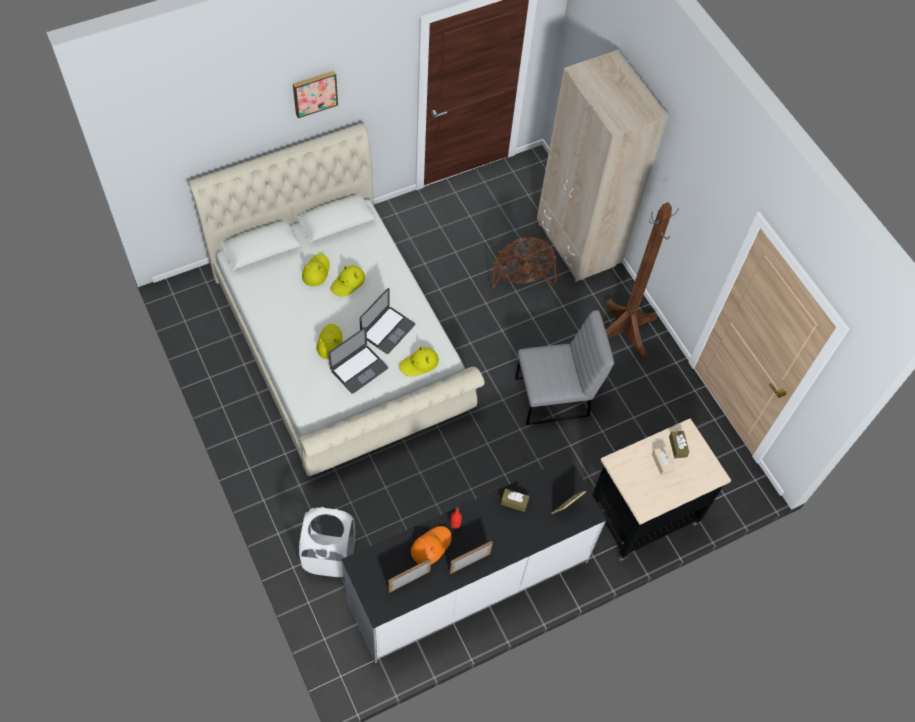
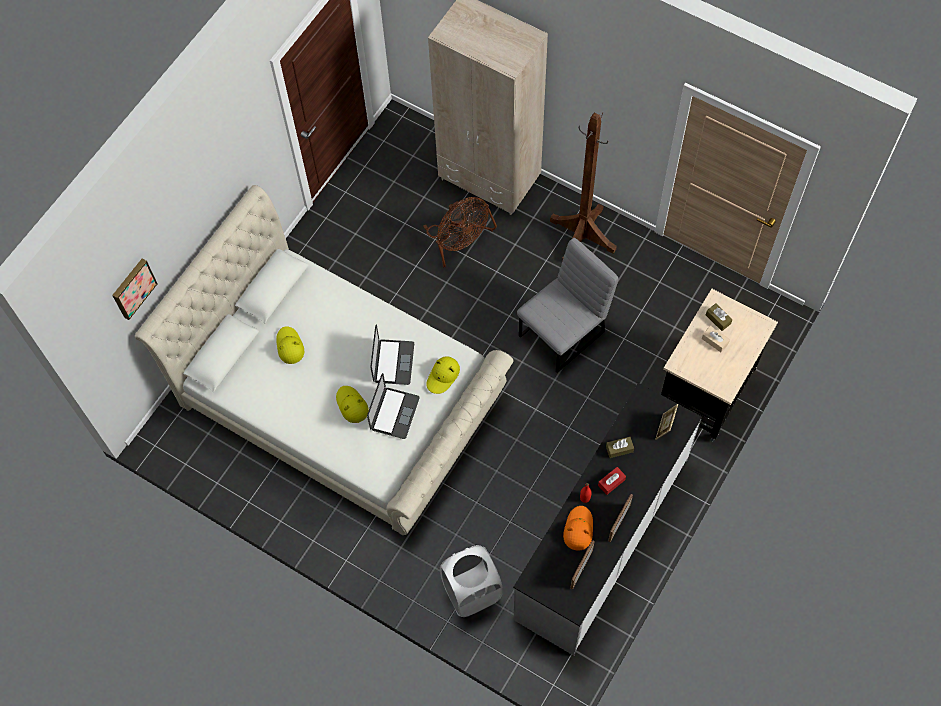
camera: 25 degrees left, 5 degrees up
picture [293,71,338,118] -> picture moved to [112,259,157,320]
yellow hat [331,265,365,297] -> none
none -> red tissue box [598,467,626,495]

